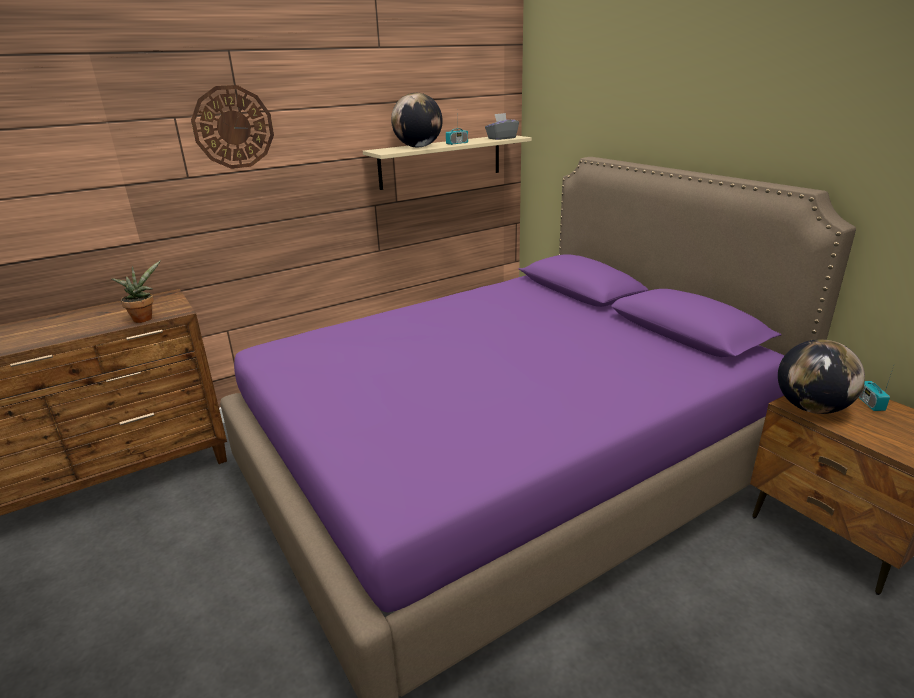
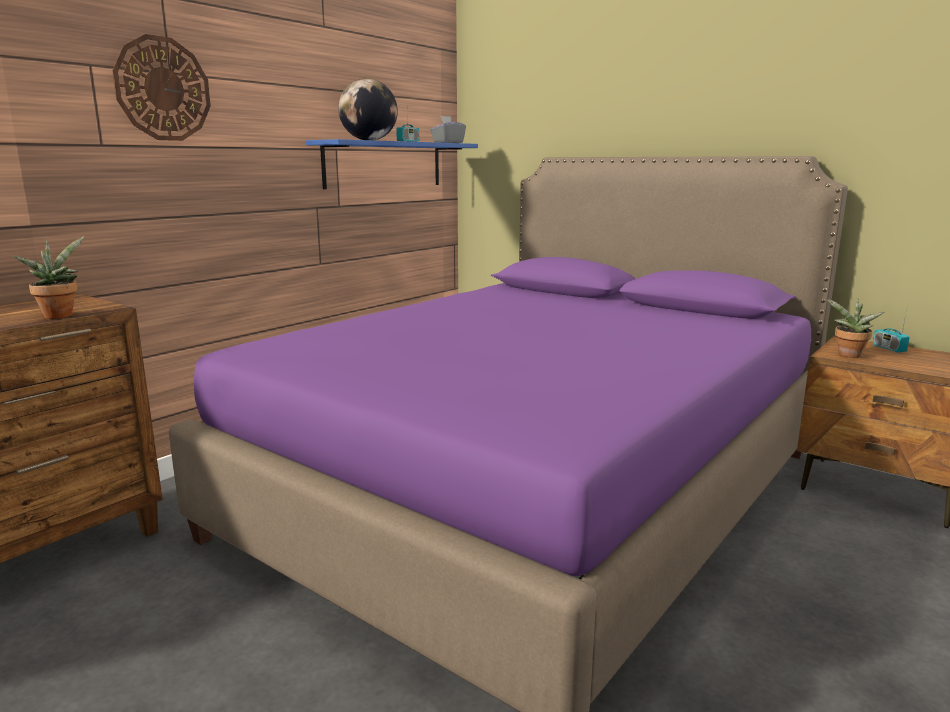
camera: 20 degrees left, 10 degrees down
beige shelf [363,135,532,190] -> blue shelf [306,139,478,189]
globe [778,339,865,414] -> potted plant [827,299,884,358]

